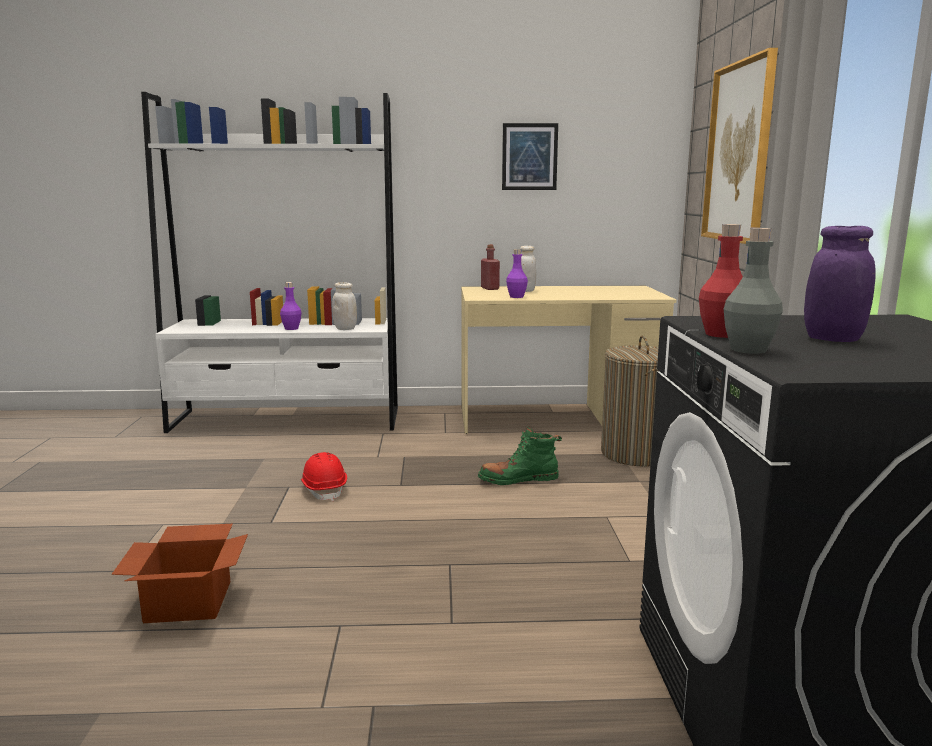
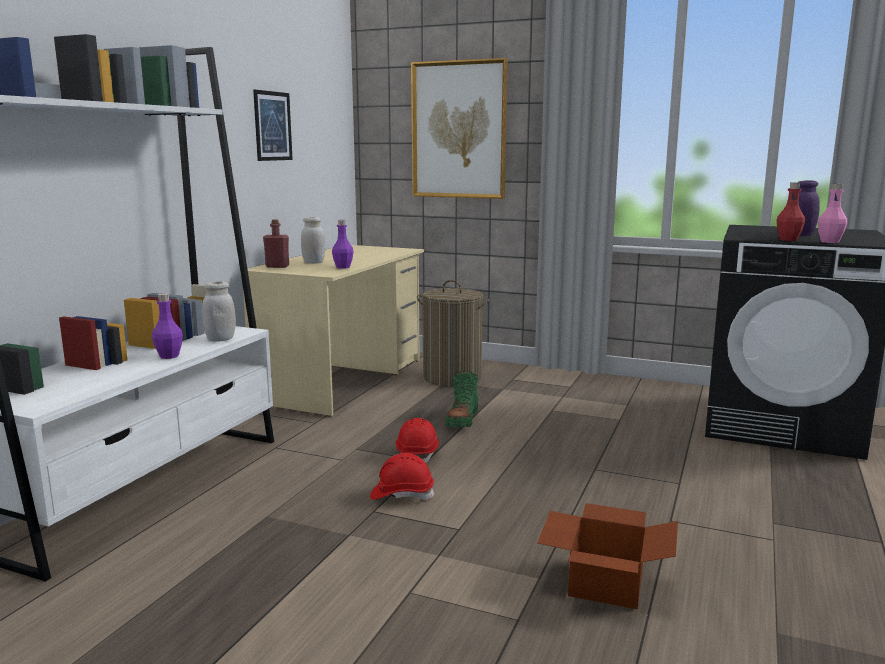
camera: 65 degrees left, 0 degrees up
grey bottle [724,228,783,354] -> pink bottle [818,183,847,243]
none -> red hard hat [396,418,439,463]

